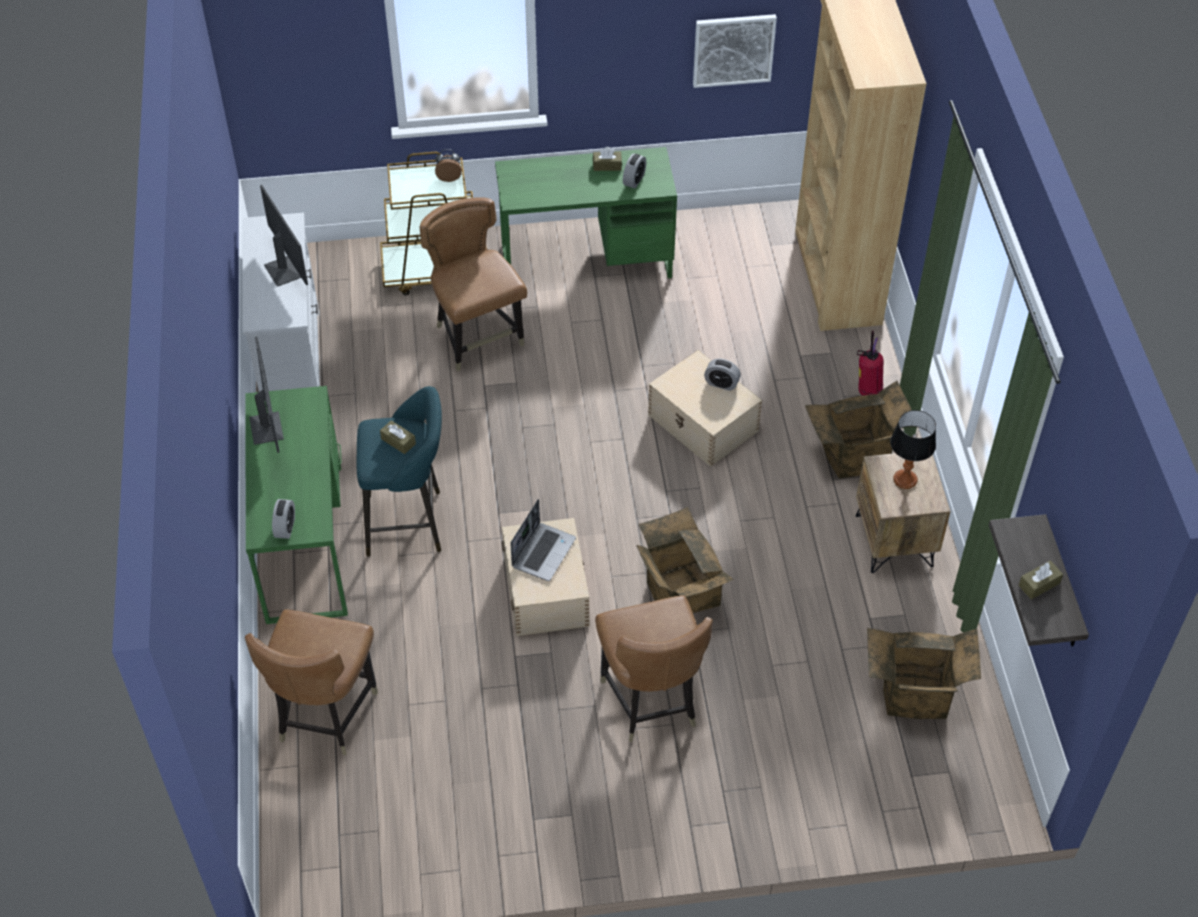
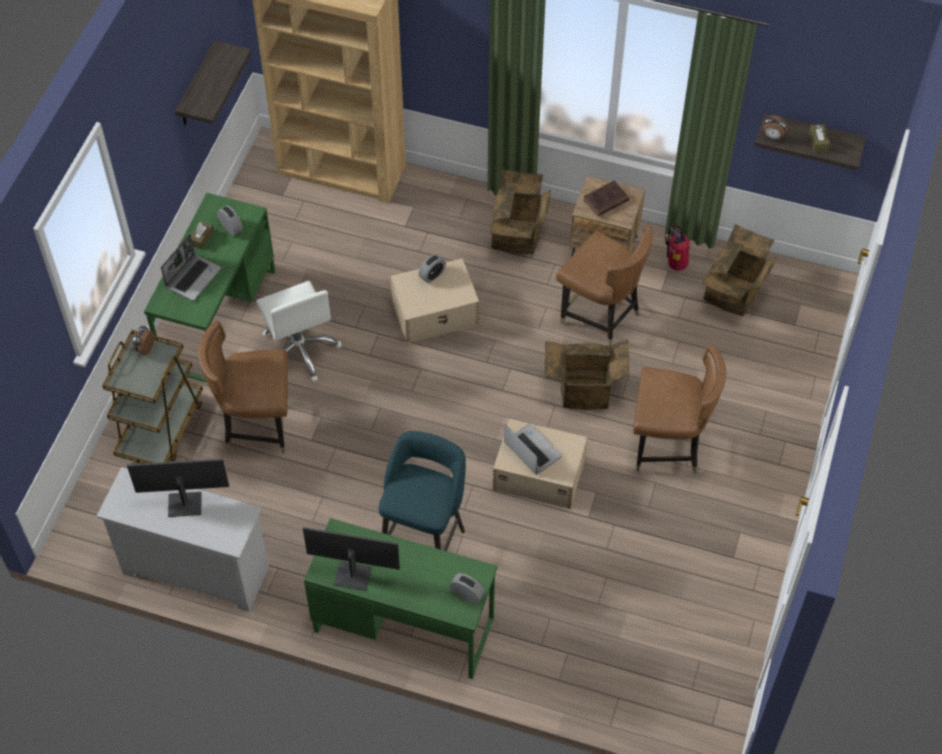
camera: 65 degrees left, 5 degrees up
brown chair [245,609,378,755] -> brown chair moved to [556,225,653,346]
brown tissue box [380,420,416,454] -> none
picture [693,14,777,88] -> shelf [175,41,252,125]
fire extinguisher [857,330,883,396] -> fire extinguisher moved to [665,224,689,271]
table lamp [890,410,936,489] -> brown book [583,181,630,217]
none -> laptop [161,234,221,301]
none -> white office chair [256,281,341,382]
none -> alarm clock [763,115,788,140]

